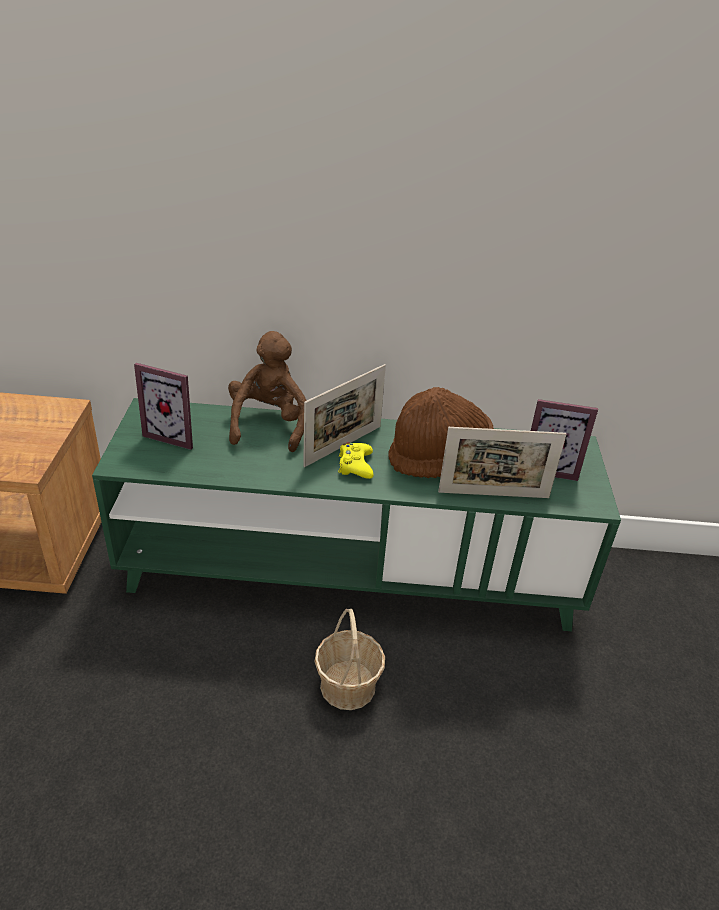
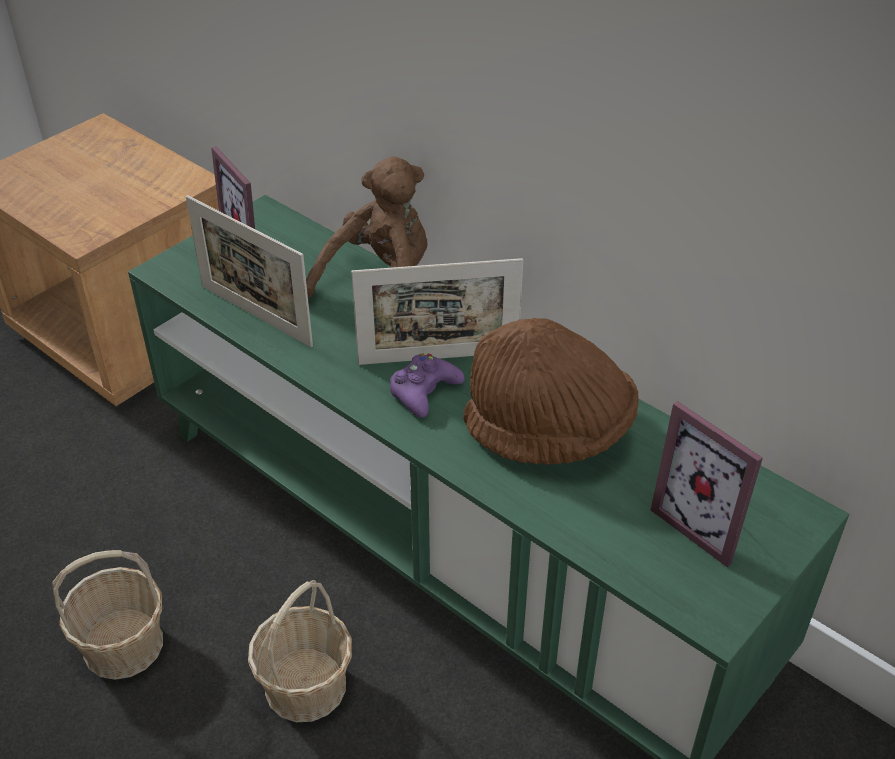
camera: 40 degrees right, 5 degrees up
yellow game controller [338,442,373,479] -> purple game controller [390,353,465,418]
picture frame [438,427,567,498] -> picture frame moved to [186,195,313,347]
none -> basket [52,550,163,680]

